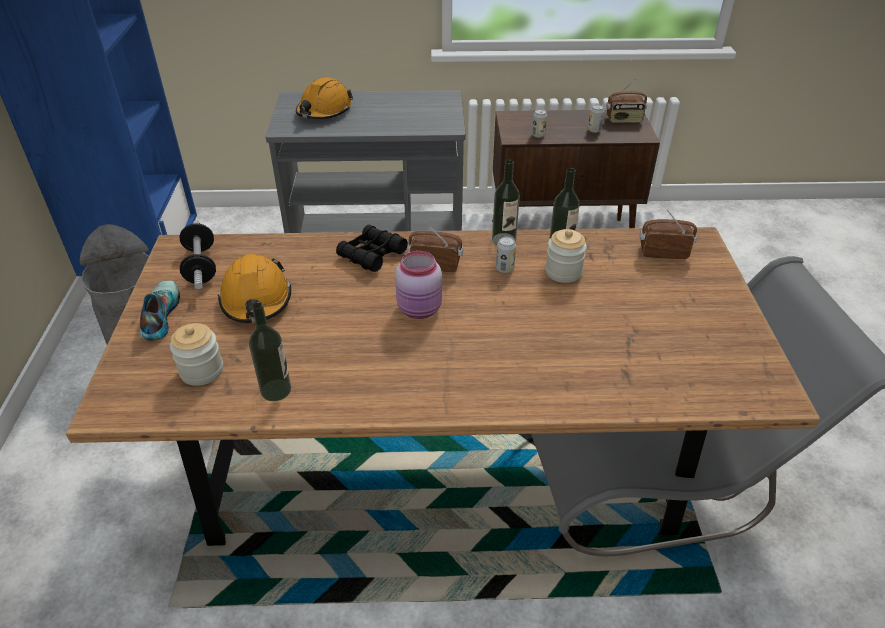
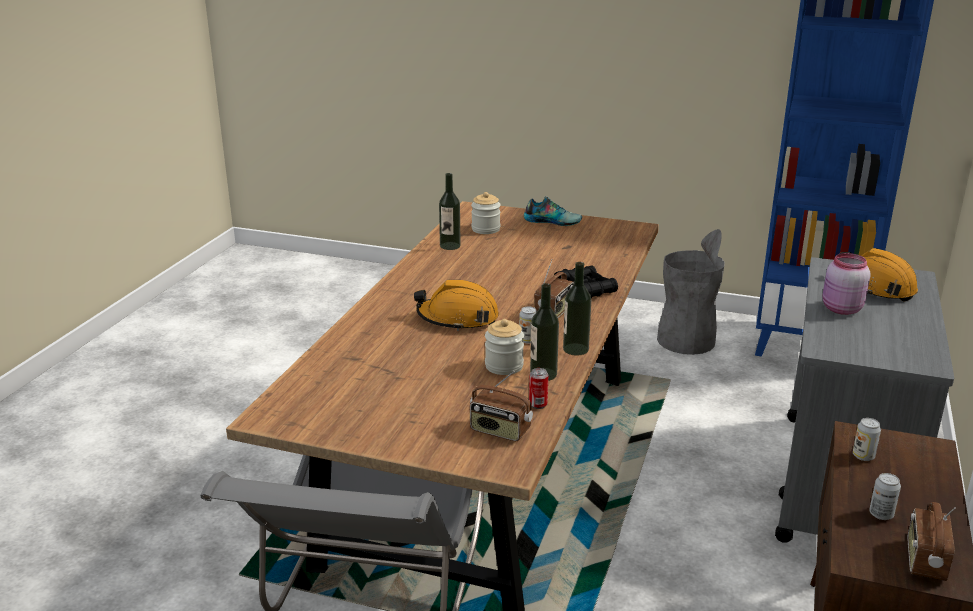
camera: 110 degrees right, 15 degrees down
dumbbell [180,221,216,289] -> none
orange hard hat [218,254,291,323] -> orange hard hat moved to [414,280,499,331]
pink jar [395,251,442,319] -> pink jar moved to [822,253,871,315]
radio [639,210,697,259] -> radio turned 90 degrees clockwise [470,371,533,441]
none -> can [529,368,548,409]

